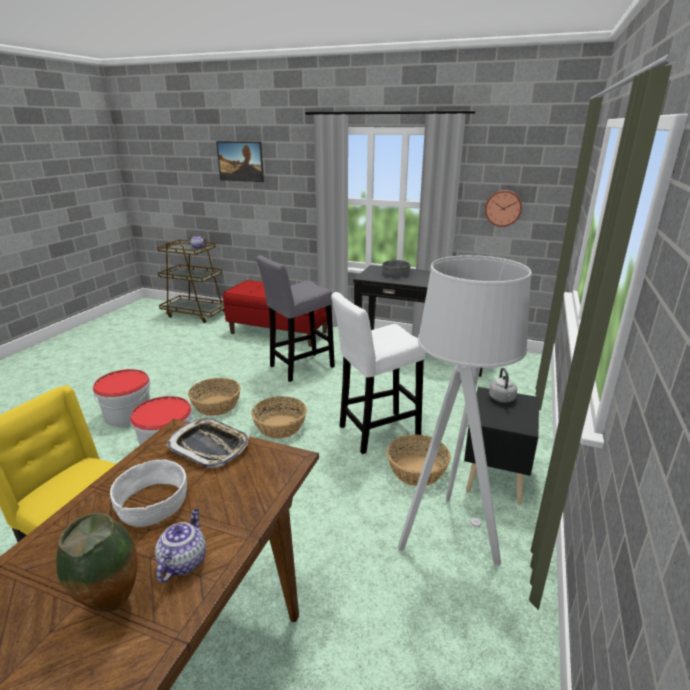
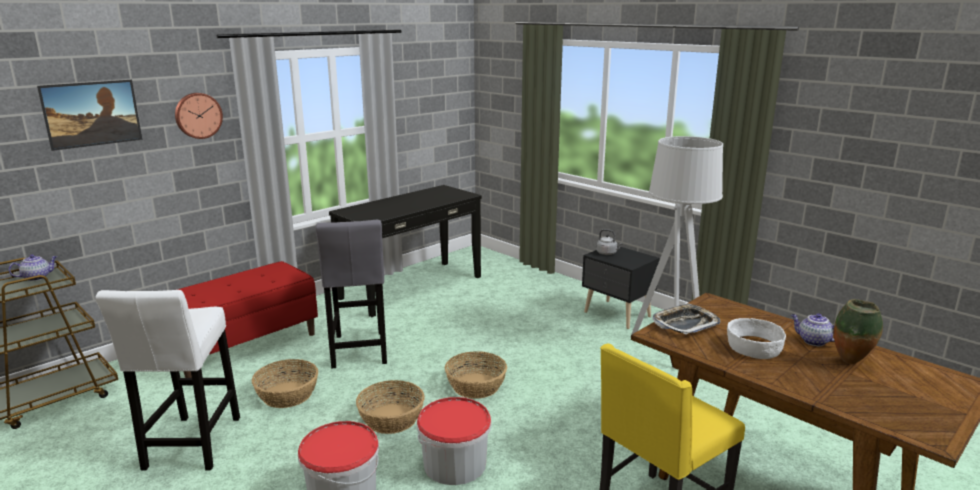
camera: 65 degrees left, 5 degrees down
white stool [331,292,425,454] -> white stool moved to [95,290,240,470]
grey bowl [382,260,410,277] -> none
basket [387,434,451,486] -> basket moved to [252,359,318,408]
wall clock [485,190,522,227] -> wall clock moved to [175,93,223,139]

